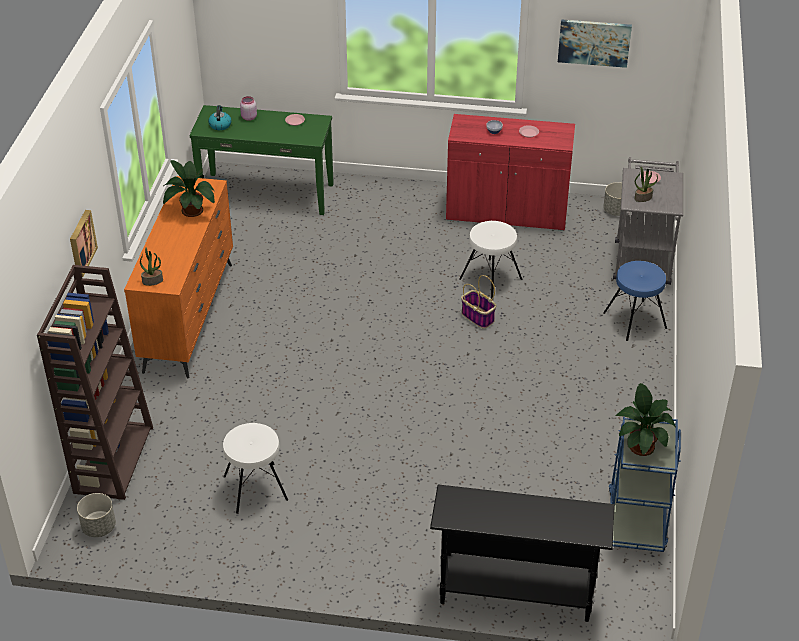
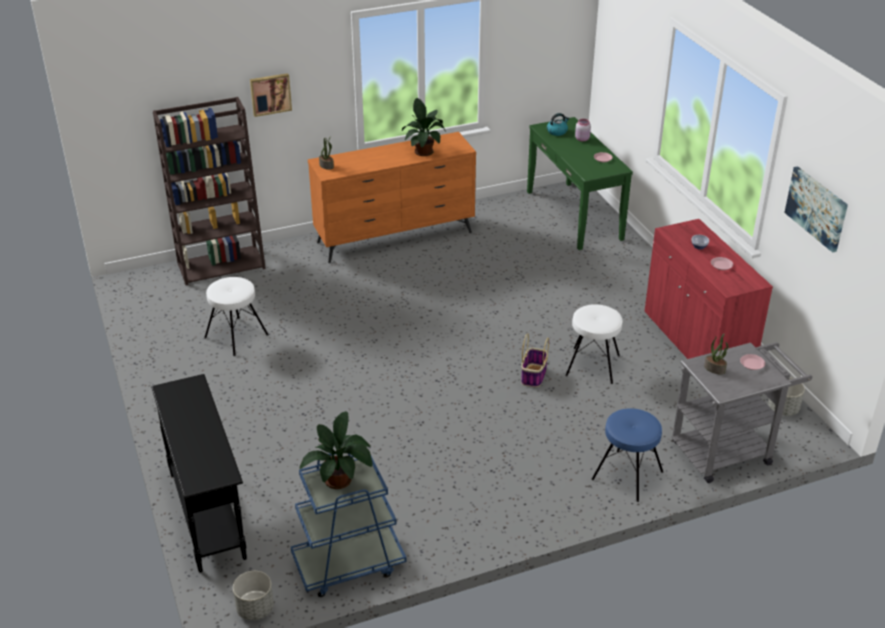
camera: 60 degrees right, 5 degrees down
grey planter [77,493,116,537] -> grey planter moved to [233,571,274,620]

